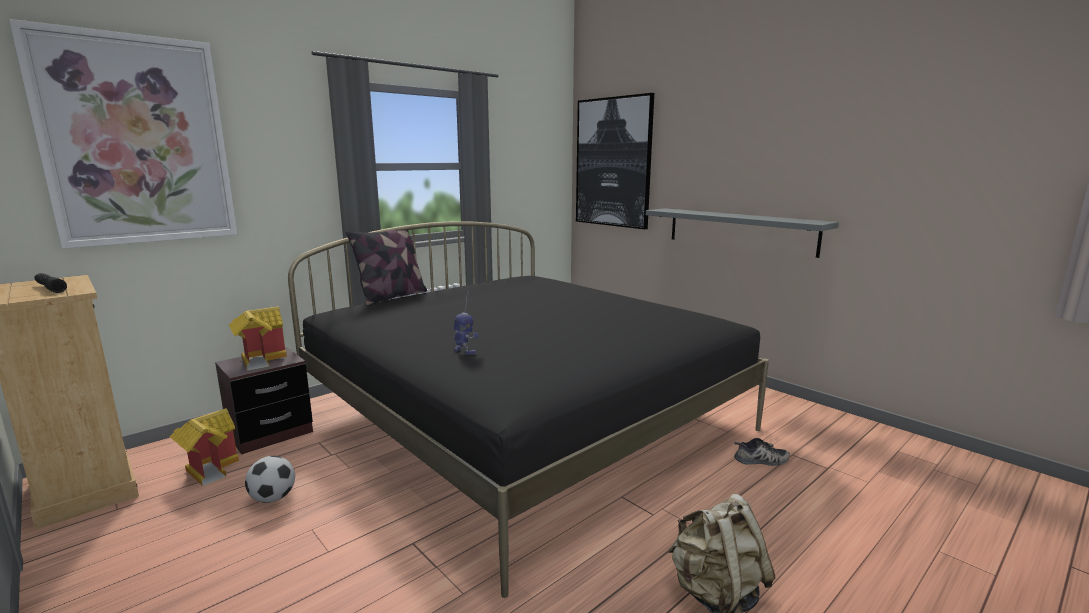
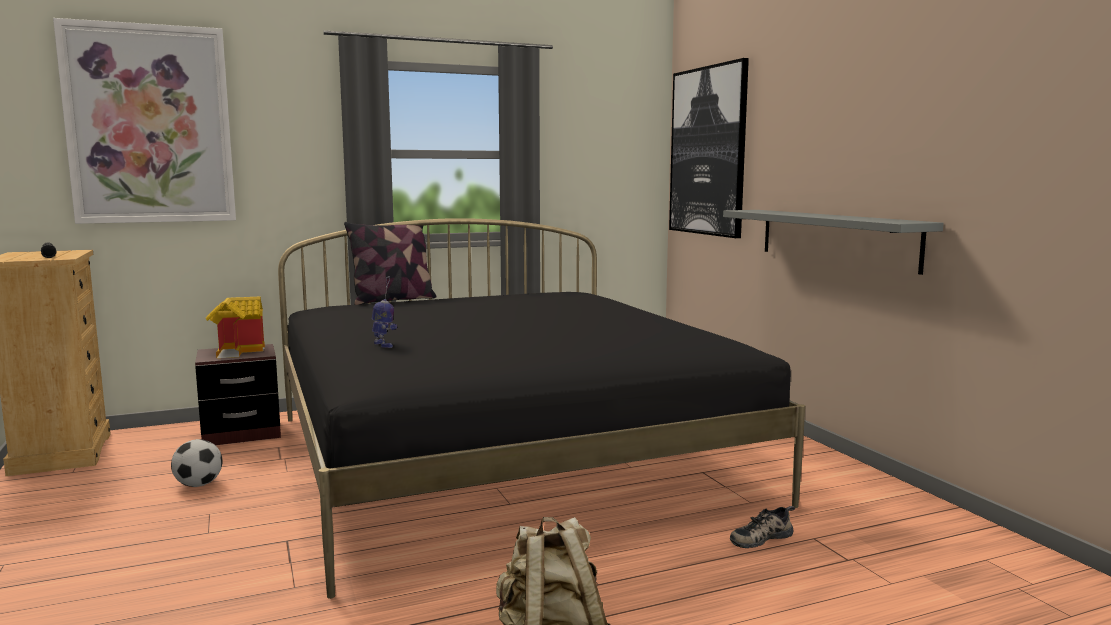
camera: 20 degrees right, 5 degrees down
toy house [170,408,239,486] -> none
shoe [734,438,790,466] -> shoe turned 135 degrees clockwise [730,506,795,548]

